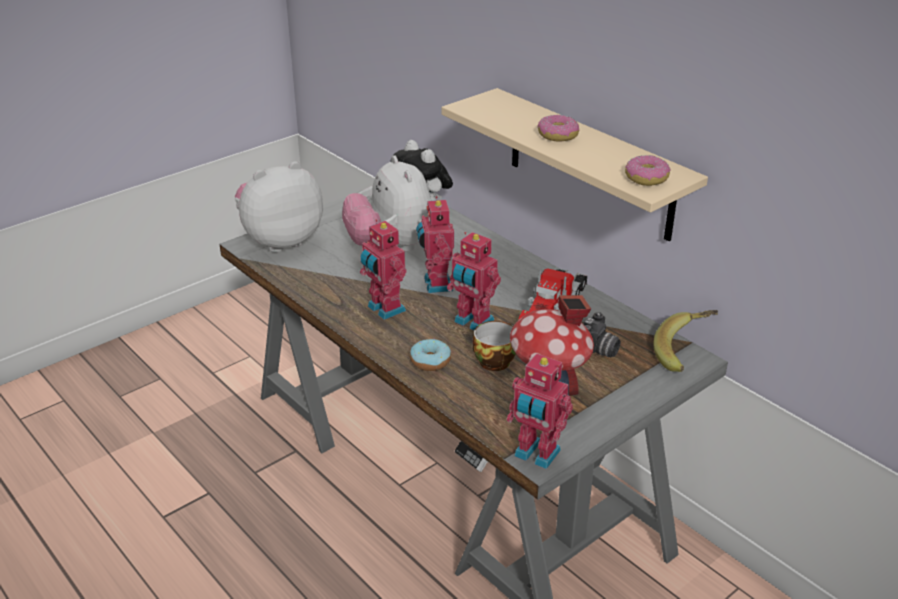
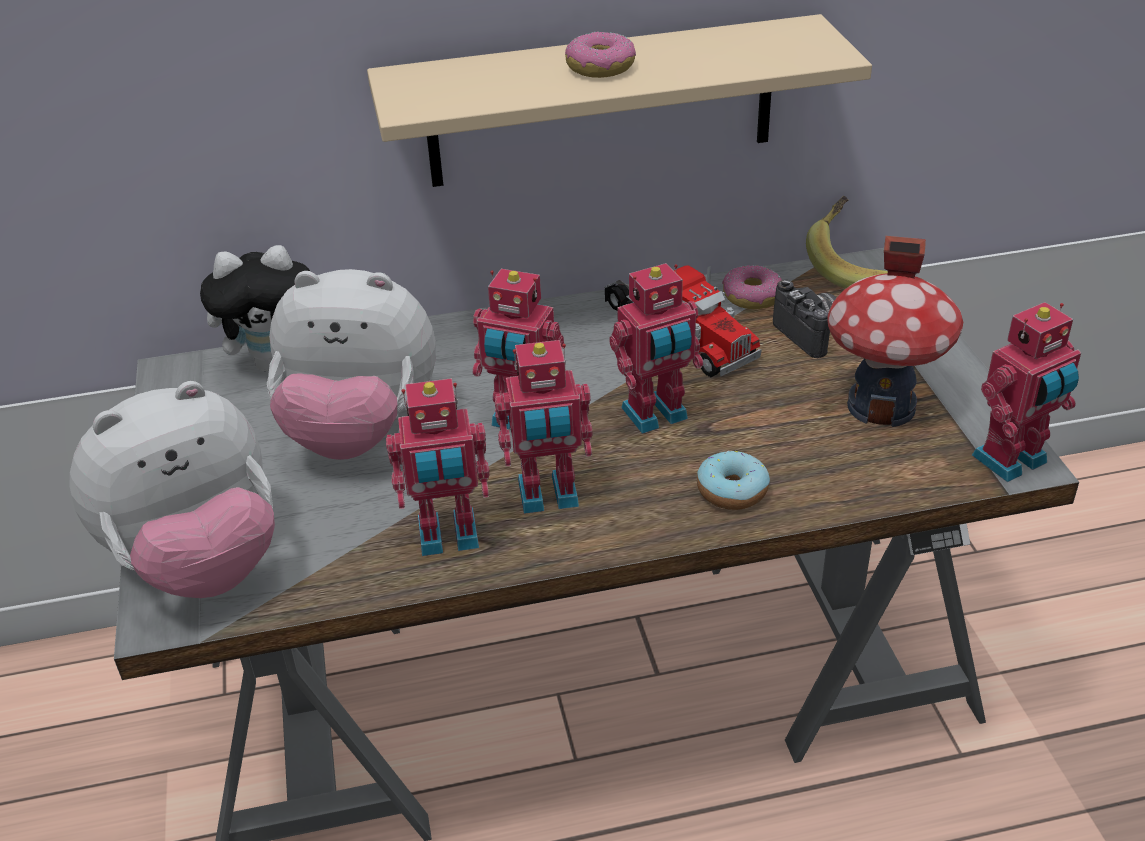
camera: 60 degrees left, 5 degrees up
plush toy [235,161,323,252] -> plush toy turned 120 degrees counterclockwise [69,381,275,598]
cup [473,321,516,371] -> none
donut [625,155,670,186] -> donut moved to [722,265,782,309]
none -> toy robot [386,378,490,556]

